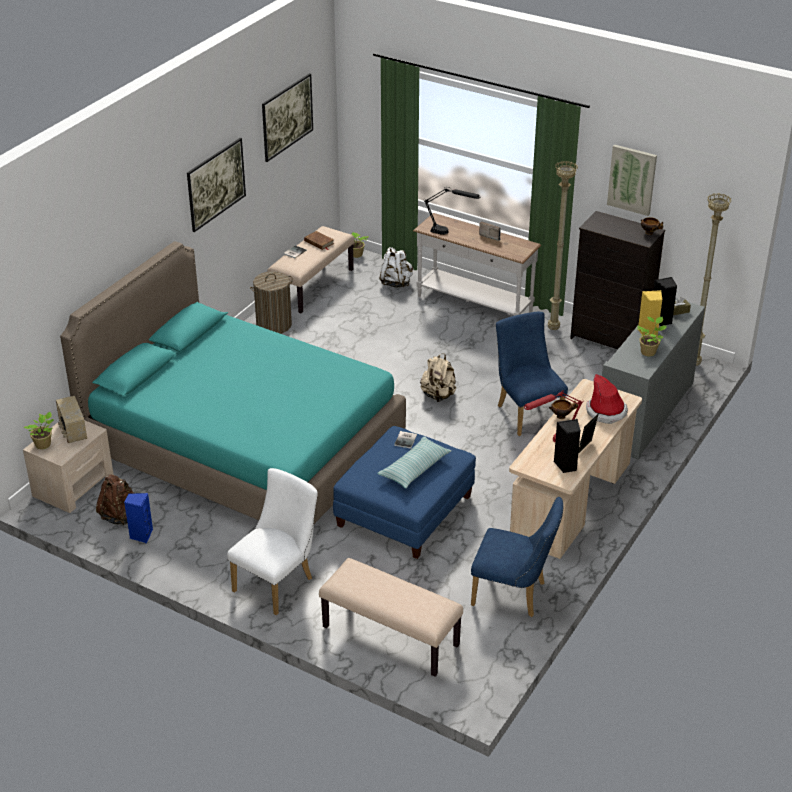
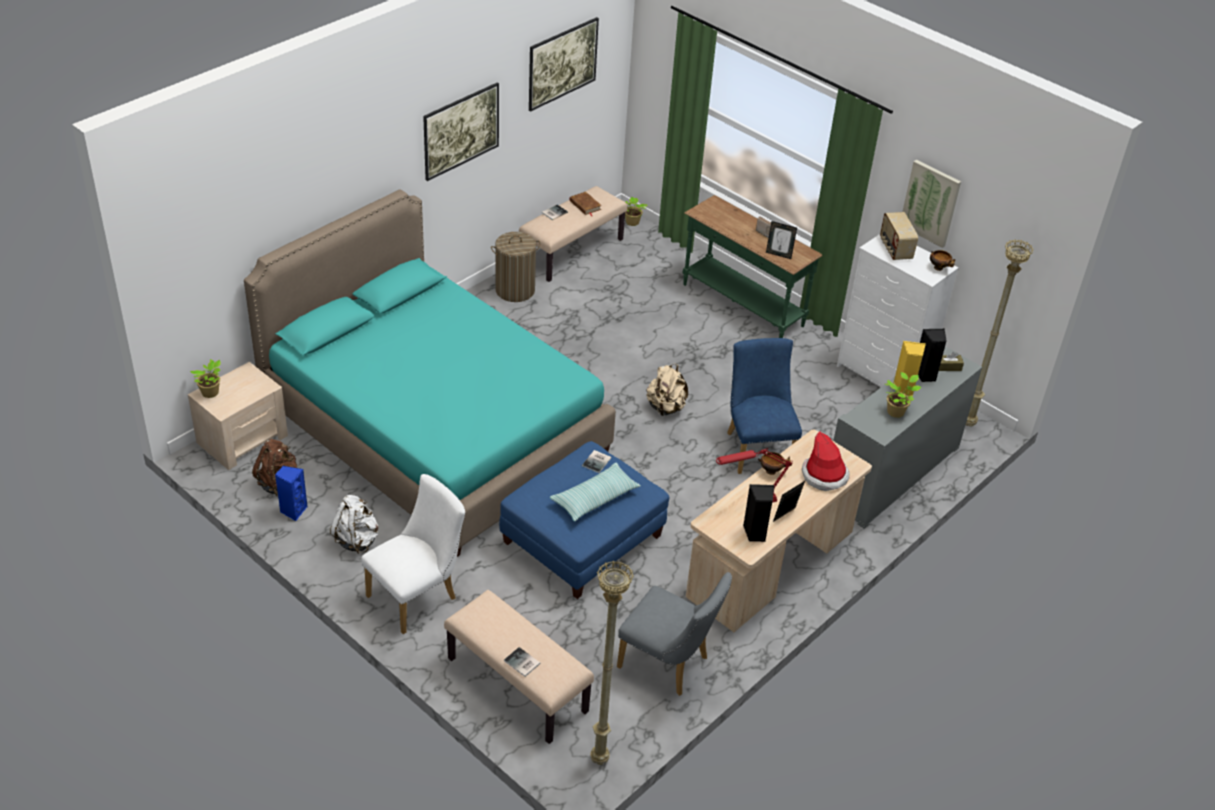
camera: 10 degrees right, 5 degrees up
radio [56,395,87,443] -> radio moved to [880,212,918,260]
white backpack [379,247,413,288] -> white backpack moved to [330,495,378,554]
white console table [413,213,541,316] -> green console table [683,195,822,338]
black table lamp [424,188,480,235] -> none
blue chair [471,497,563,617] -> grey chair [617,572,732,696]
beige floor lamp [548,161,578,330] -> beige floor lamp moved to [590,561,634,765]
black dresser [570,211,665,349] -> white dresser [837,234,959,387]
none -> book [504,647,540,677]
none -> picture frame [766,221,797,259]

